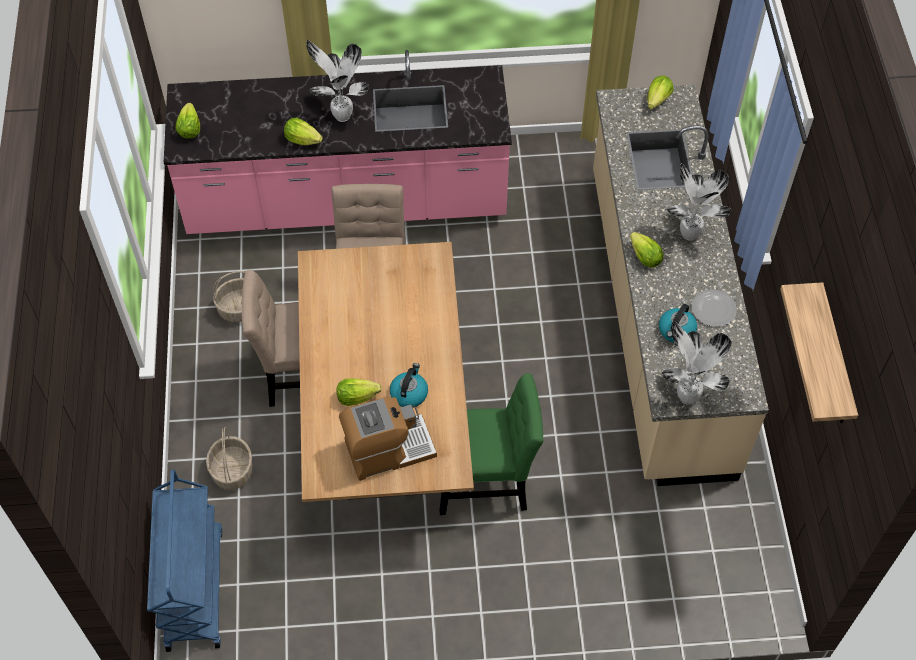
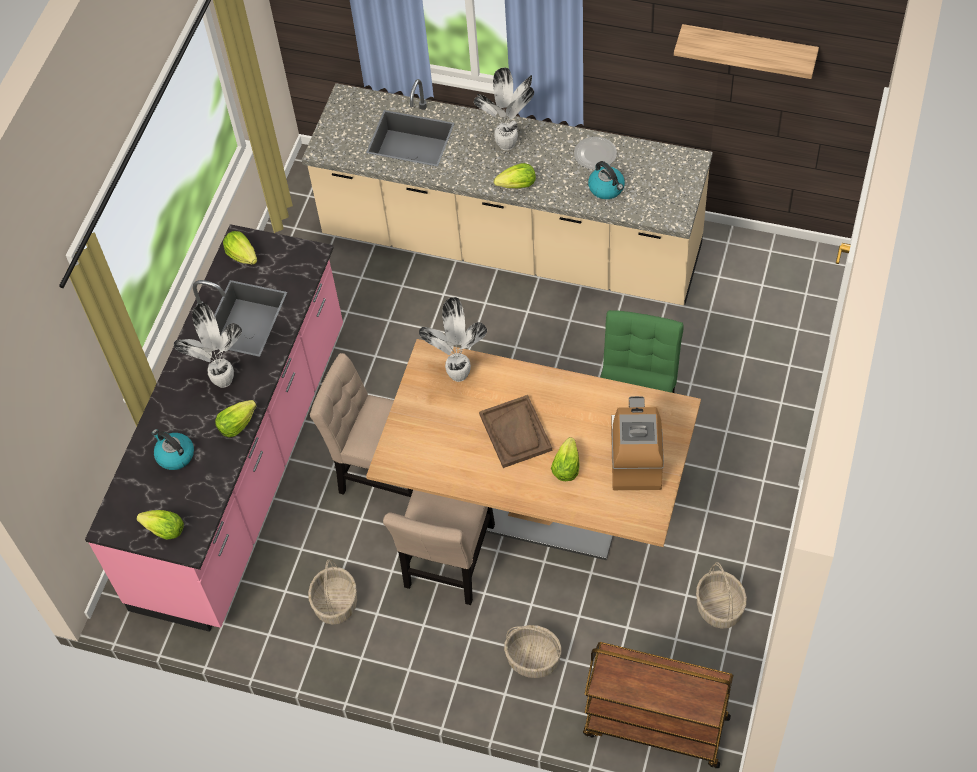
camera: 65 degrees left, 0 degrees up
blue cart [147,470,223,652] -> brown cart [583,642,733,768]
kettle [390,363,428,407] -> kettle moved to [152,429,194,470]
lettuce [647,76,674,109] -> lettuce moved to [223,231,257,265]
potted plant [662,321,732,405] -> potted plant moved to [419,297,487,382]
none -> brown tray [479,395,552,468]
none -> basket [696,562,747,629]

